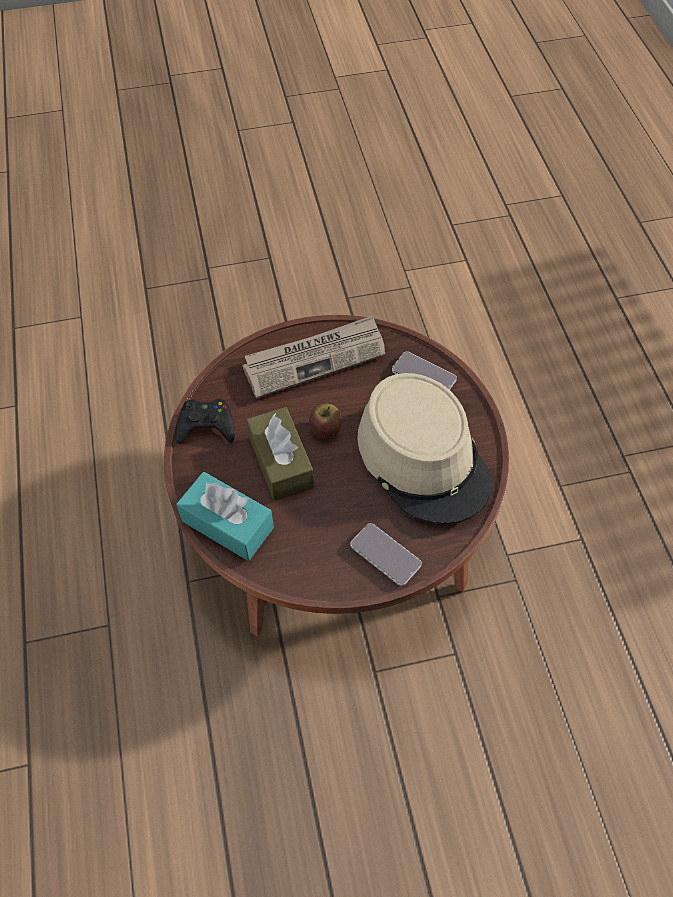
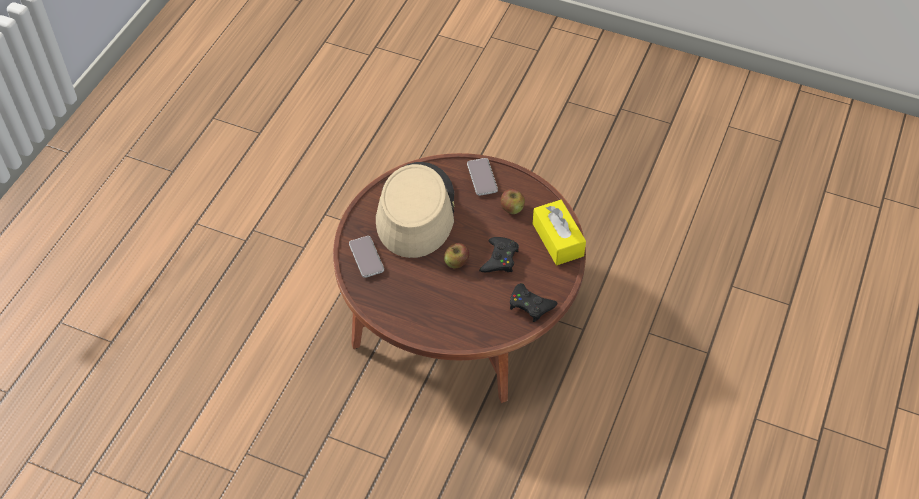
camera: 145 degrees left, 5 degrees down
turquoise tissue box [176,472,274,561] -> yellow tissue box [533,200,586,265]
newspaper [242,315,385,399] -> none
brown tissue box [246,407,314,501] -> black game controller [479,237,519,272]
none -> apple [500,189,525,214]

